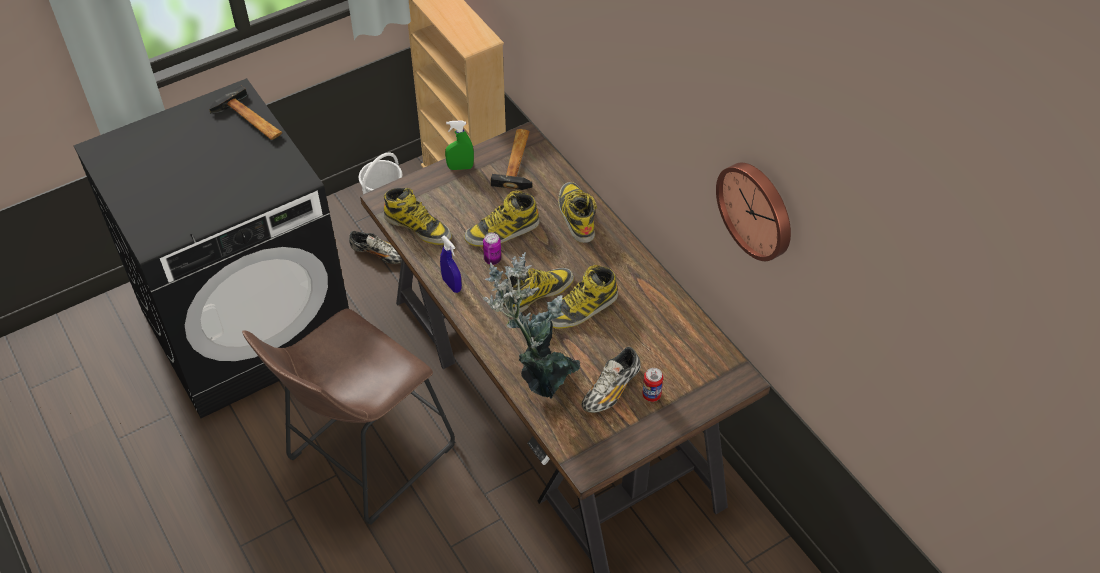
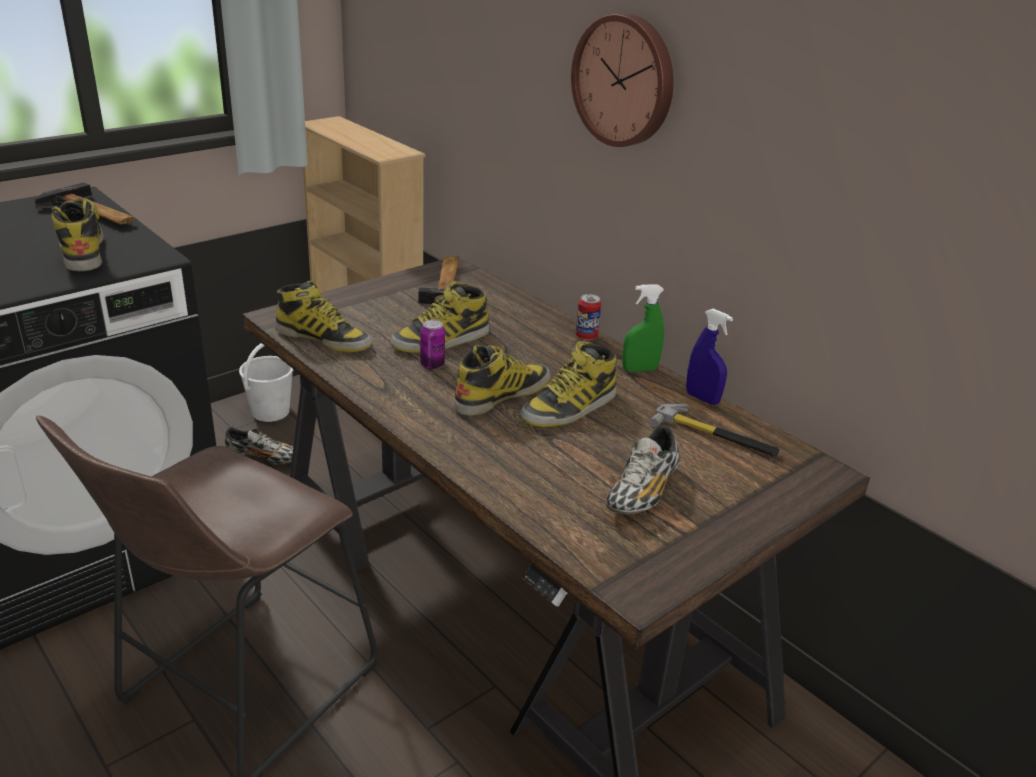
camera: 10 degrees left, 20 degrees down
blue spray bottle [440,236,462,293] -> blue spray bottle moved to [686,309,733,405]
green spray bottle [445,120,474,170] -> green spray bottle moved to [622,284,664,372]
potted plant [483,252,580,398] -> none
boot [558,182,597,243] -> boot moved to [51,198,104,271]
can [642,368,663,402] -> can moved to [576,294,602,341]
wall clock [716,163,791,261] -> wall clock moved to [571,14,673,147]
none -> hammer [649,404,780,456]

